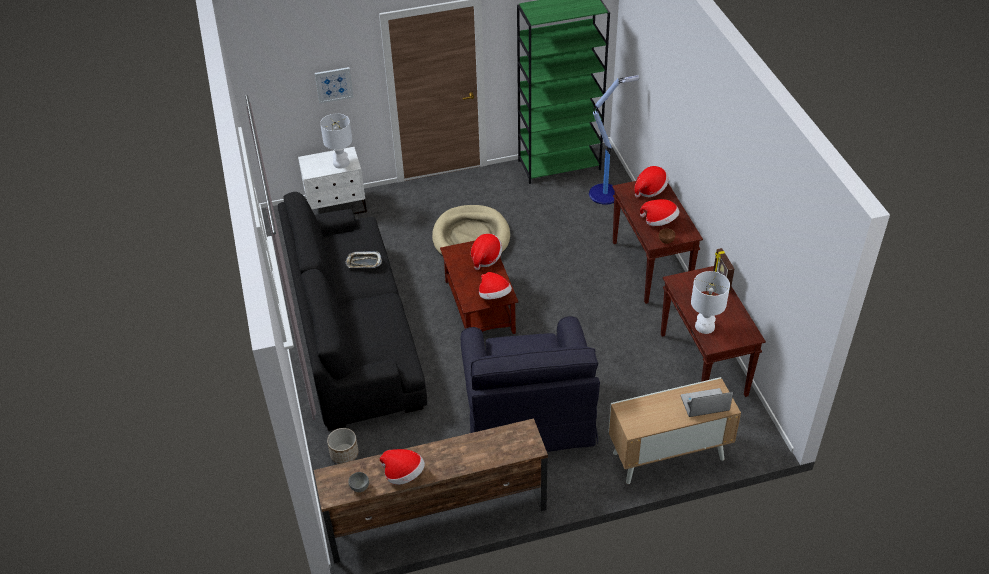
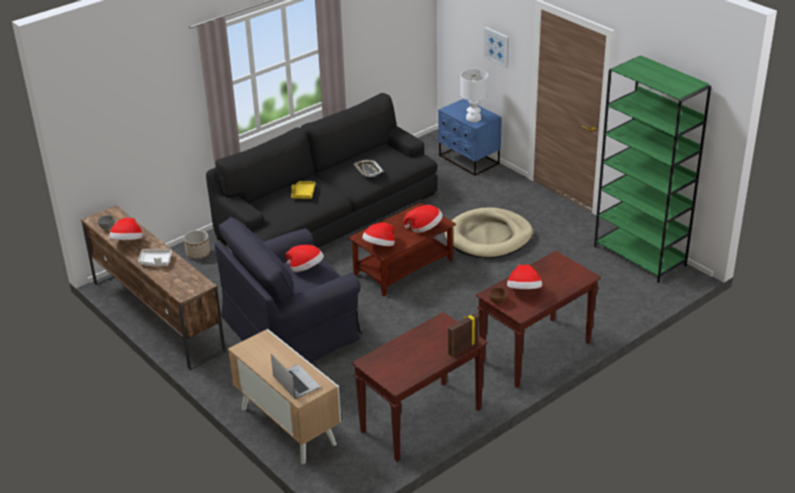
camera: 65 degrees right, 10 degrees down
white nightstand [298,147,367,214] -> blue nightstand [438,99,502,176]
floor lamp [589,75,639,205] -> none
hat [634,166,669,198] -> hat moved to [285,245,324,272]
white table lamp [691,271,730,334] -> none
none -> white tray [138,249,172,266]
none -> yellow tray [291,181,315,199]

